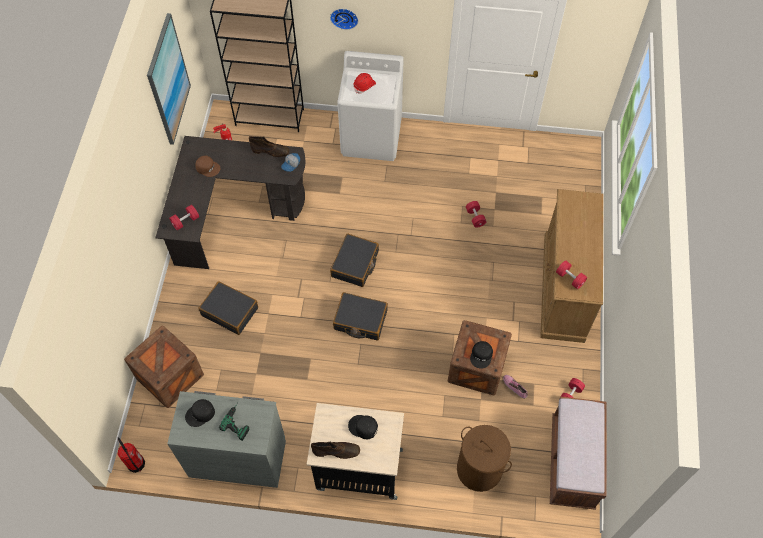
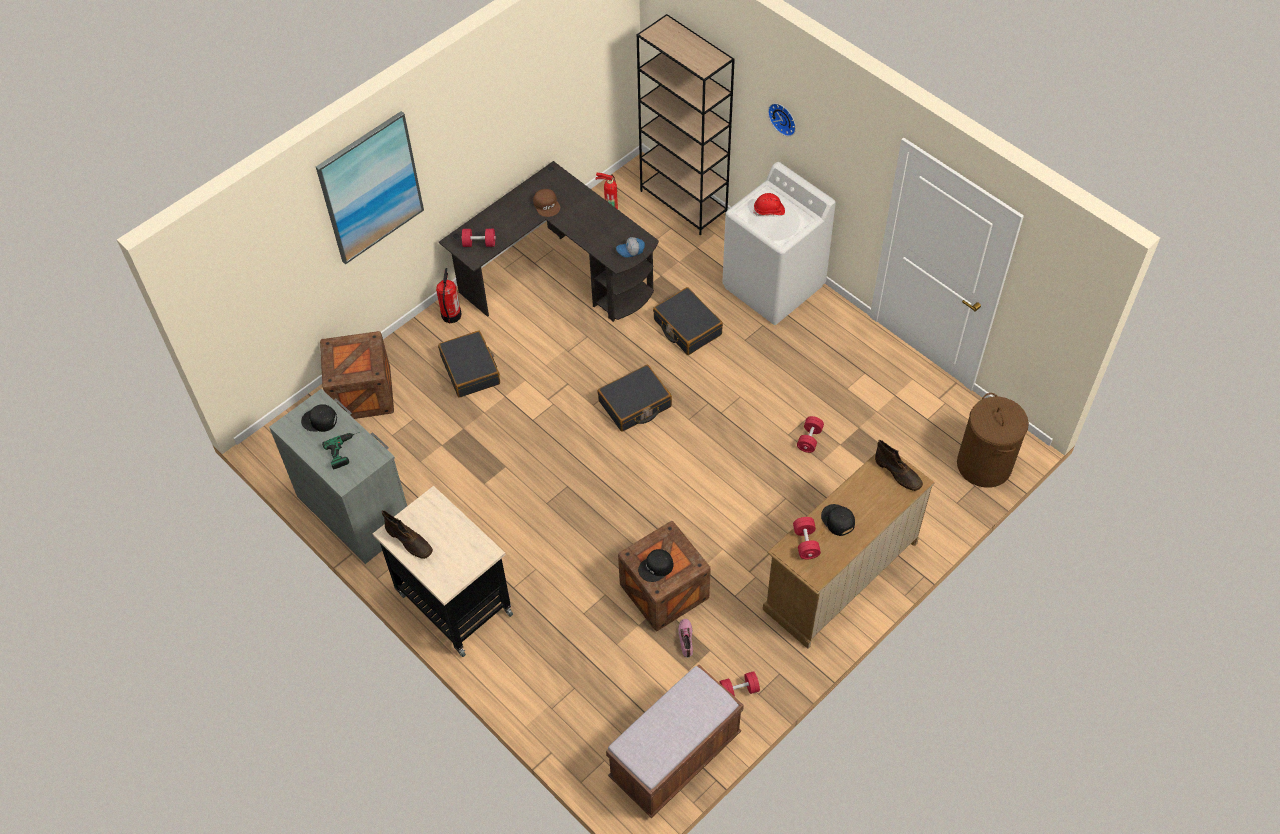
camera: 40 degrees right, 5 degrees down
fire extinguisher [118,437,145,473] -> fire extinguisher moved to [436,268,462,323]
picture [147,13,191,145] -> picture moved to [316,111,424,264]
brown boot [249,136,289,157] -> brown boot moved to [875,440,923,491]
black suitcase [333,292,388,341] -> black suitcase moved to [653,287,723,355]
black cap [348,415,378,439] -> black cap moved to [821,504,855,536]
brown laundry basket [457,425,512,492] -> brown laundry basket moved to [957,393,1029,488]

